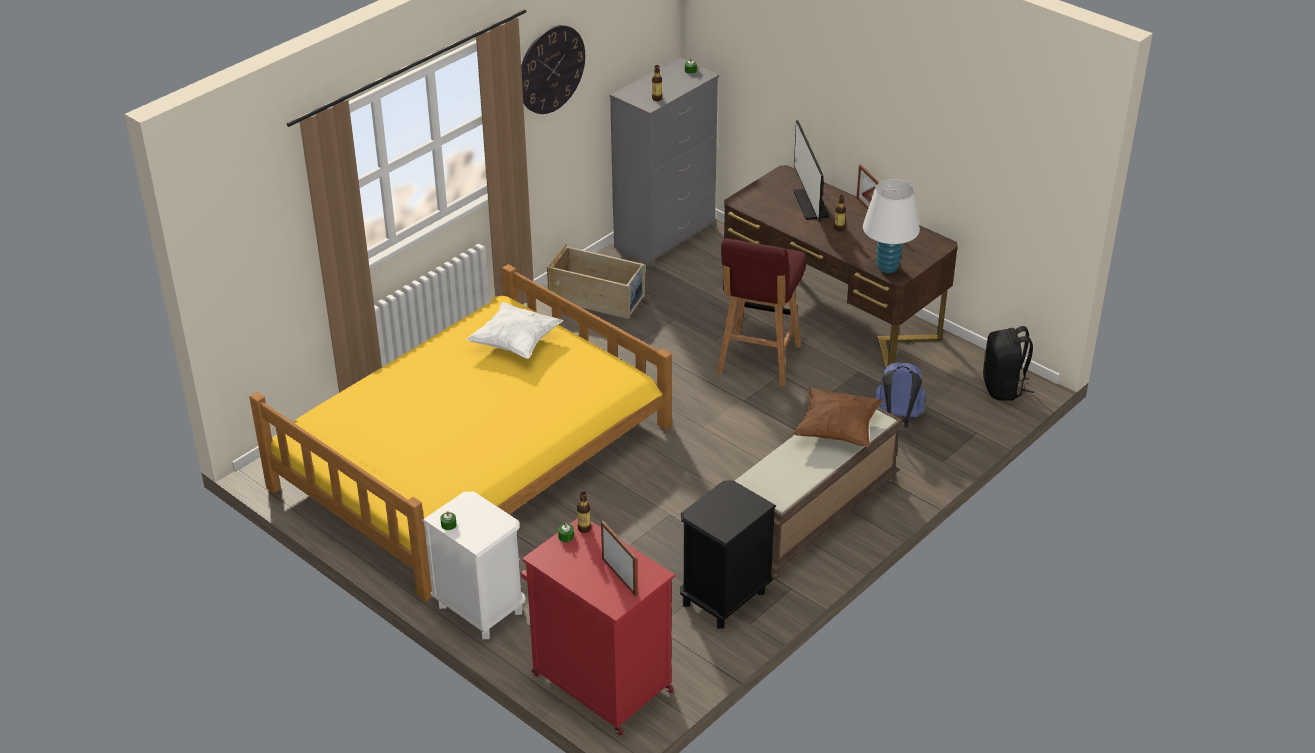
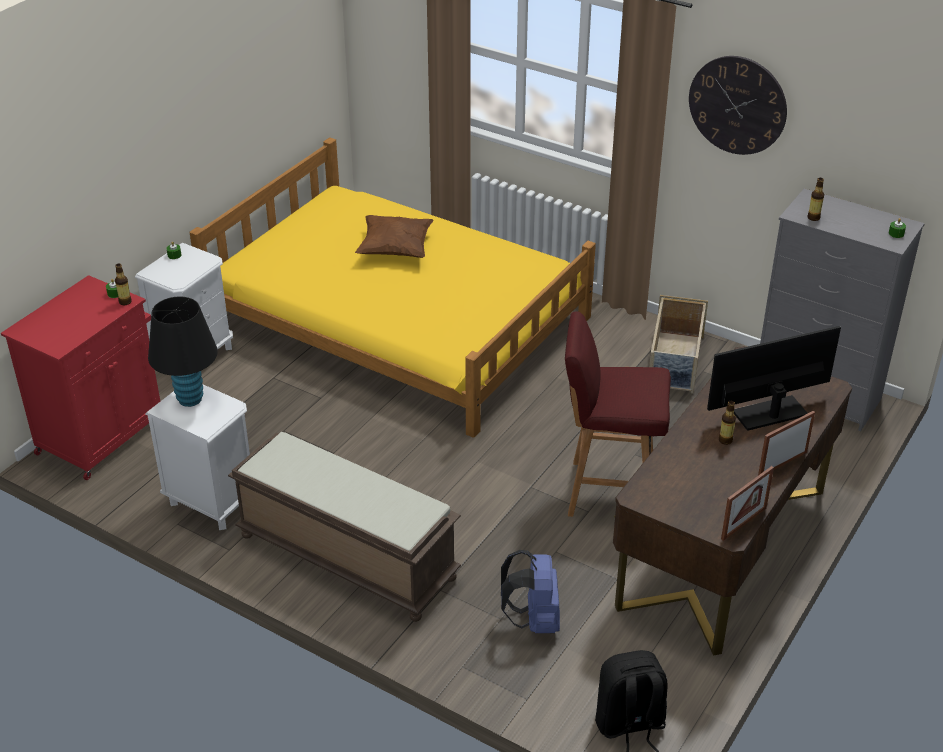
camera: 80 degrees right, 0 degrees up
white pillow [466,302,563,359] -> none
picture frame [601,520,638,597] -> picture frame moved to [721,466,774,541]
black nightstand [680,480,776,629] -> white nightstand [145,385,250,530]
brown pillow [792,387,883,447] -> brown pillow moved to [355,215,433,258]
white table lamp [863,180,920,273] -> none
none -> black table lamp [148,297,218,407]

